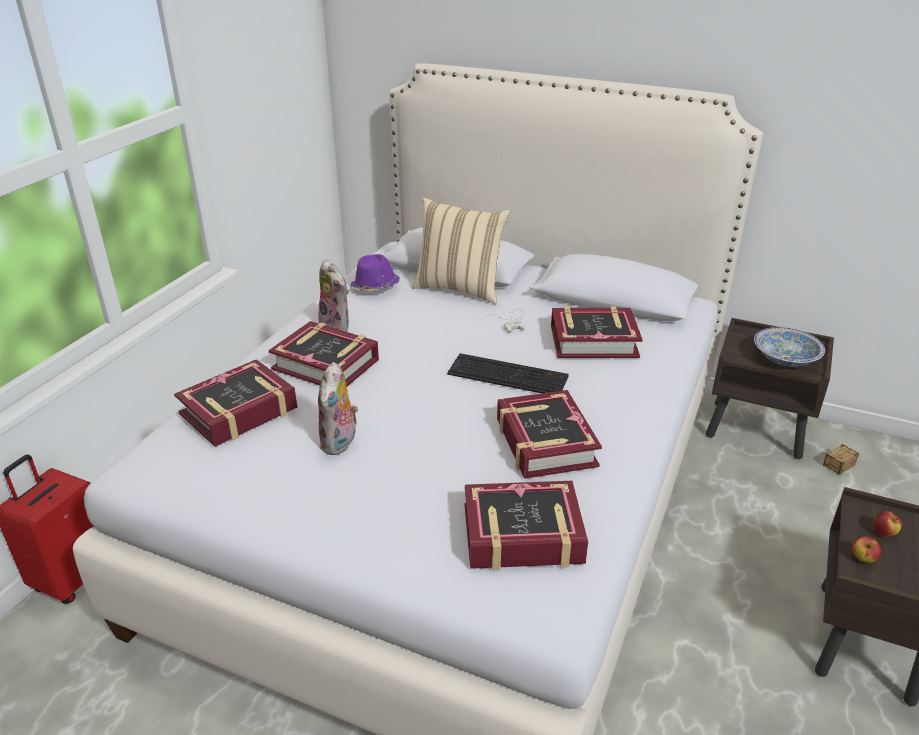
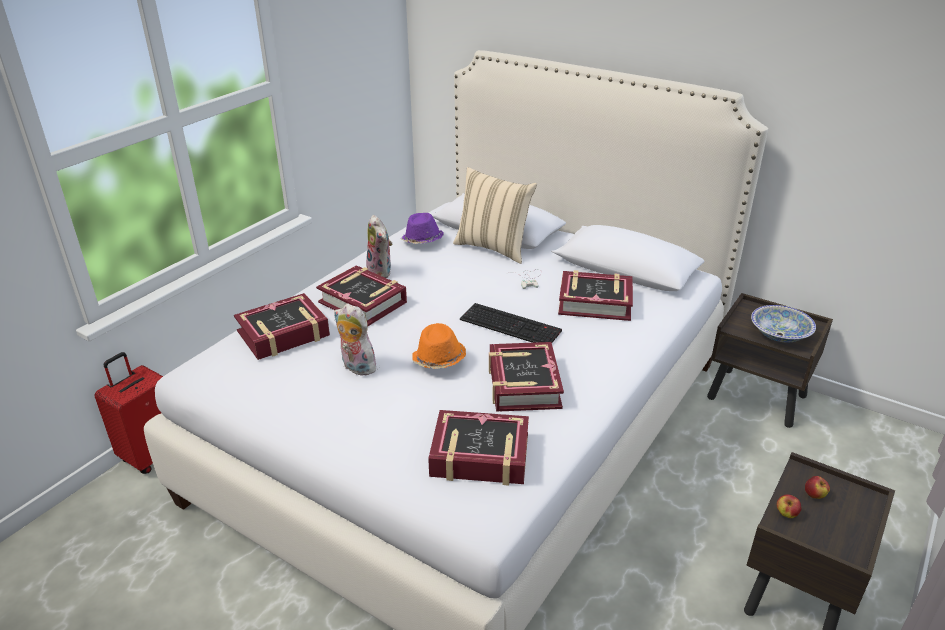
camera: 10 degrees right, 0 degrees up
plush toy [318,362,358,455] -> plush toy turned 105 degrees clockwise [334,304,376,375]
storage box [823,444,859,475] -> none
none -> orange hat [412,323,466,369]

